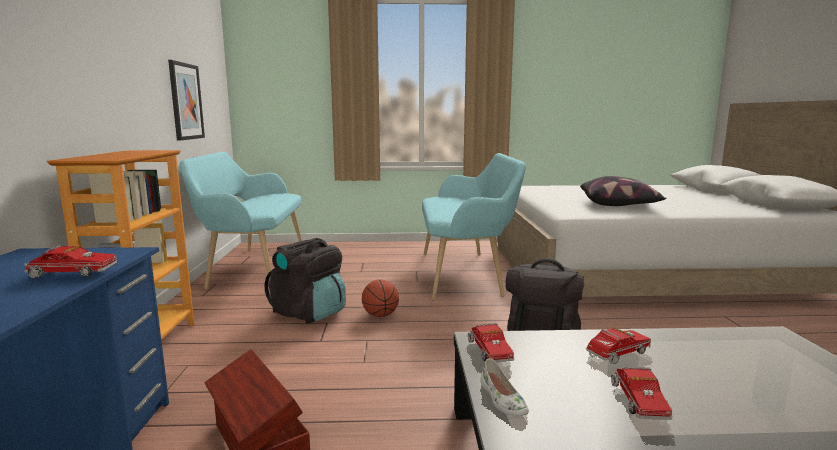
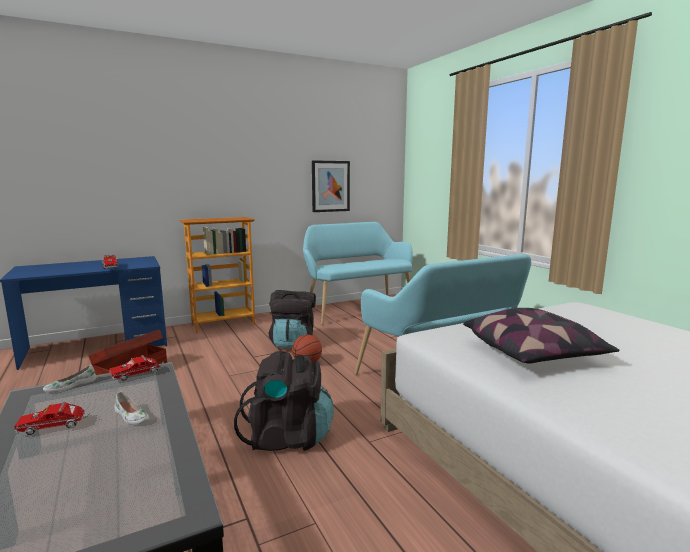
camera: 65 degrees right, 0 degrees up
toy truck [585,327,651,364] -> white shoe [115,392,149,425]

